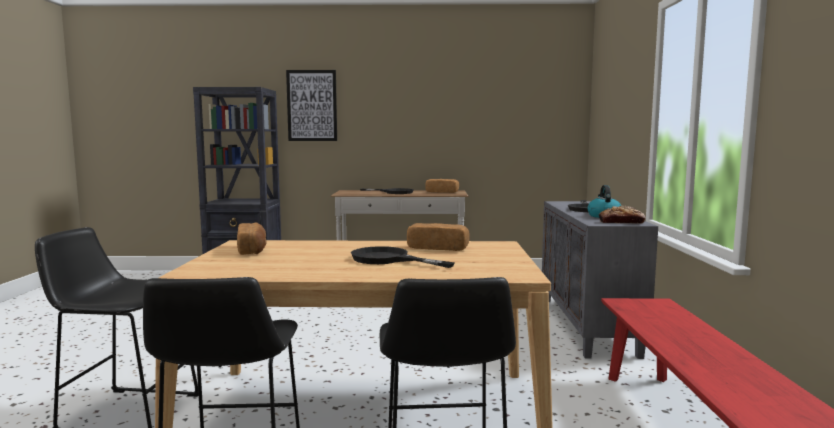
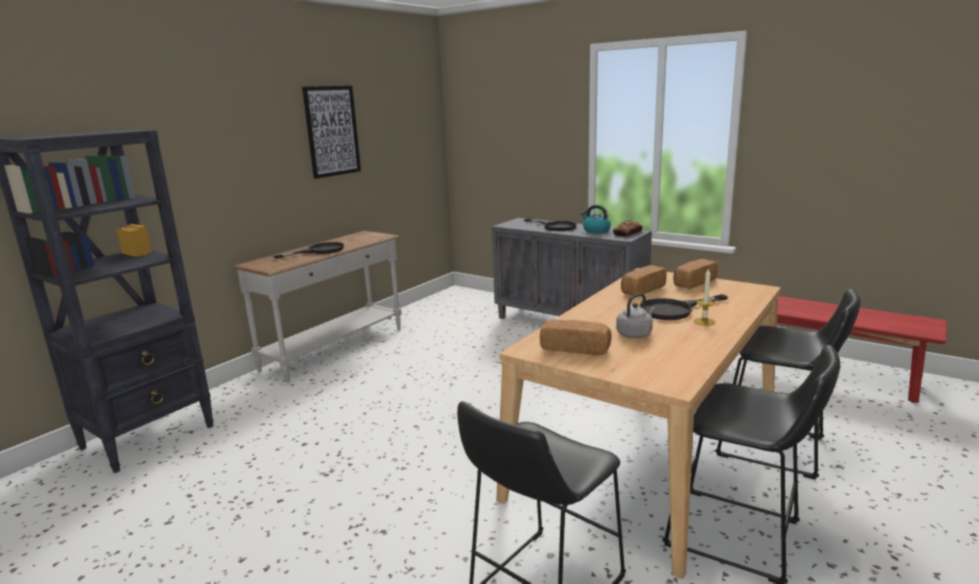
camera: 55 degrees left, 10 degrees up
picture [286,70,337,141] -> picture moved to [302,86,361,179]
bread [425,179,459,193] -> bread moved to [673,259,718,289]
none -> grey kettle [616,293,655,338]
none -> candle [694,268,715,326]

